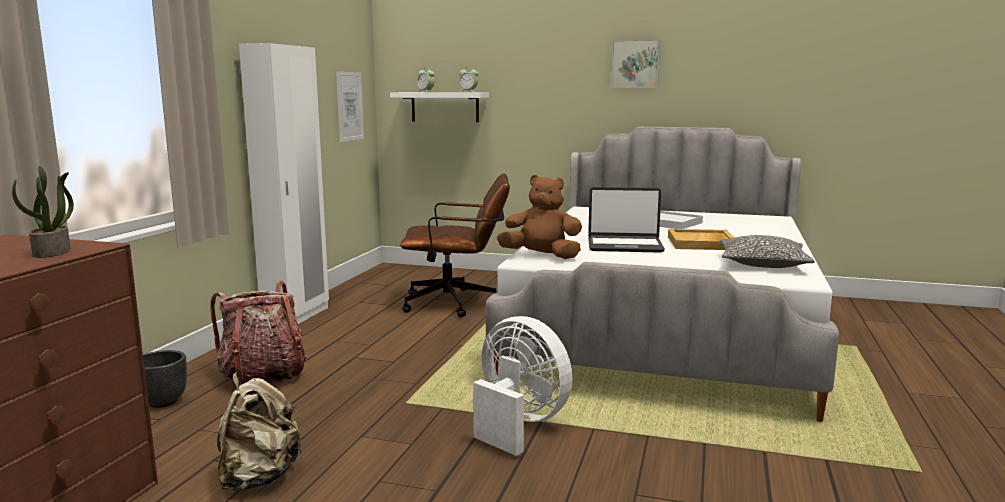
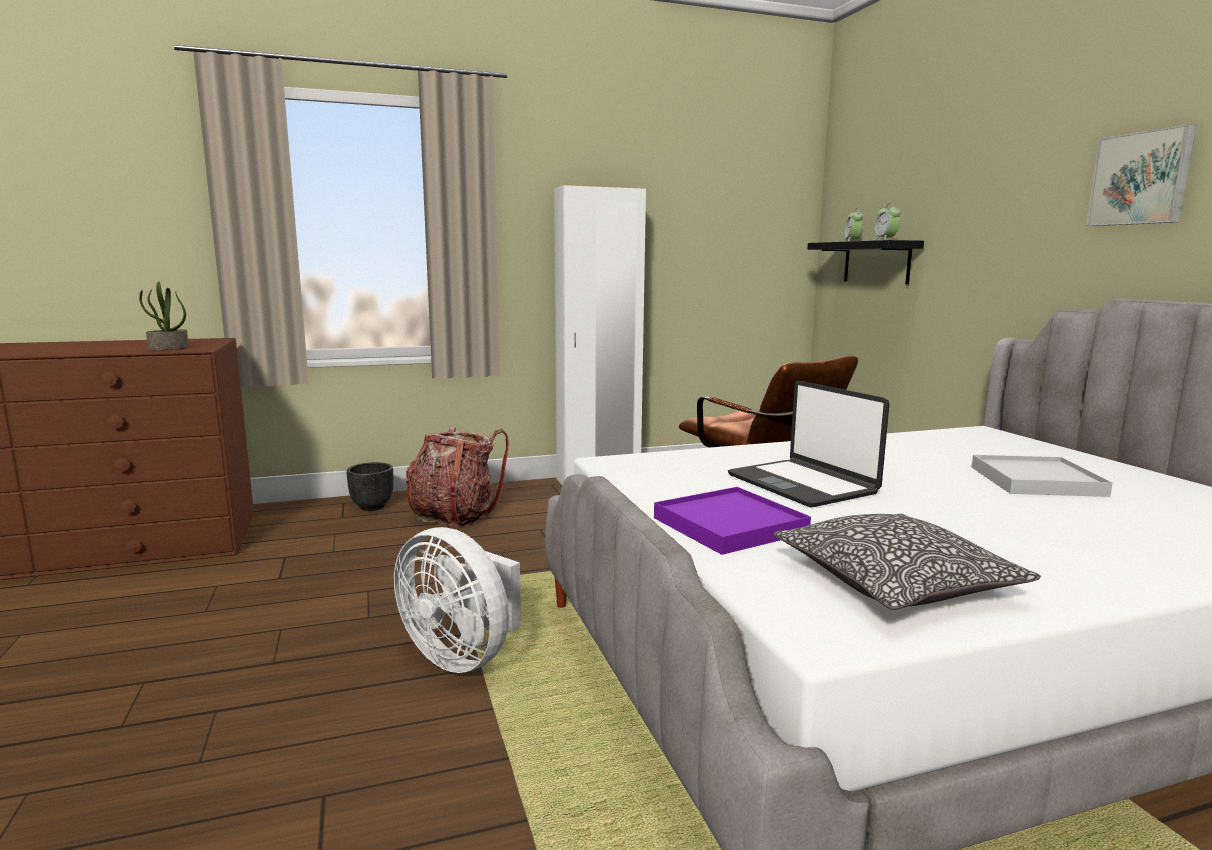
camera: 55 degrees right, 0 degrees up
beige backpack [217,372,303,492] -> none
picture [336,71,364,142] -> none
white shelf [390,92,489,122] -> black shelf [807,240,924,284]
white fan [473,316,572,456] -> white fan turned 120 degrees clockwise [394,527,521,673]
brown plush toy [497,175,582,259] -> none
beige tray [668,229,735,250] -> none
none -> purple tray [654,487,811,555]

